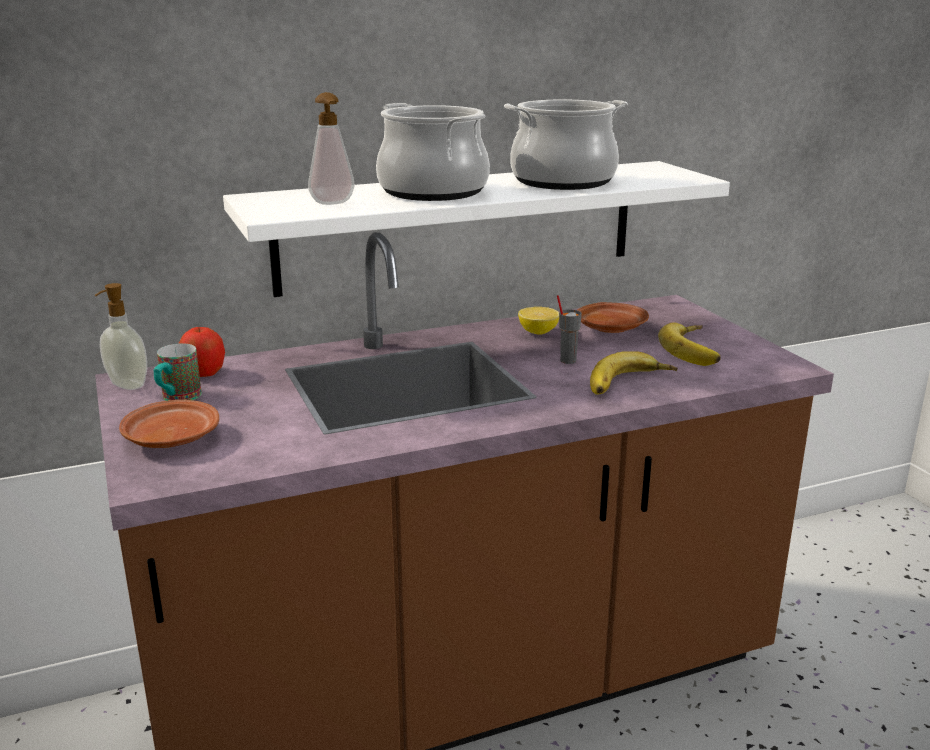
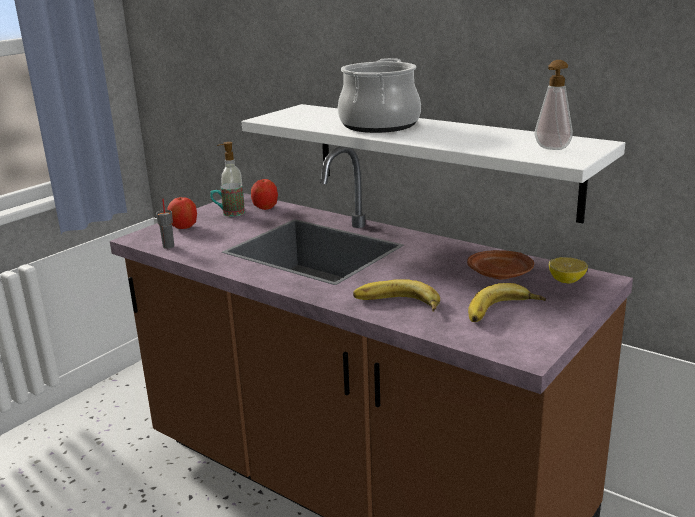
camera: 60 degrees right, 0 degrees up
brown plate [119,400,219,448] -> apple [167,197,197,229]
soap dispenser [308,92,354,205] -> soap dispenser moved to [535,60,573,150]
cooking pot [504,100,628,190] -> none
lemon [518,307,559,334] -> lemon moved to [549,257,588,283]
grey cup [557,295,582,364] -> grey cup moved to [156,198,174,249]

